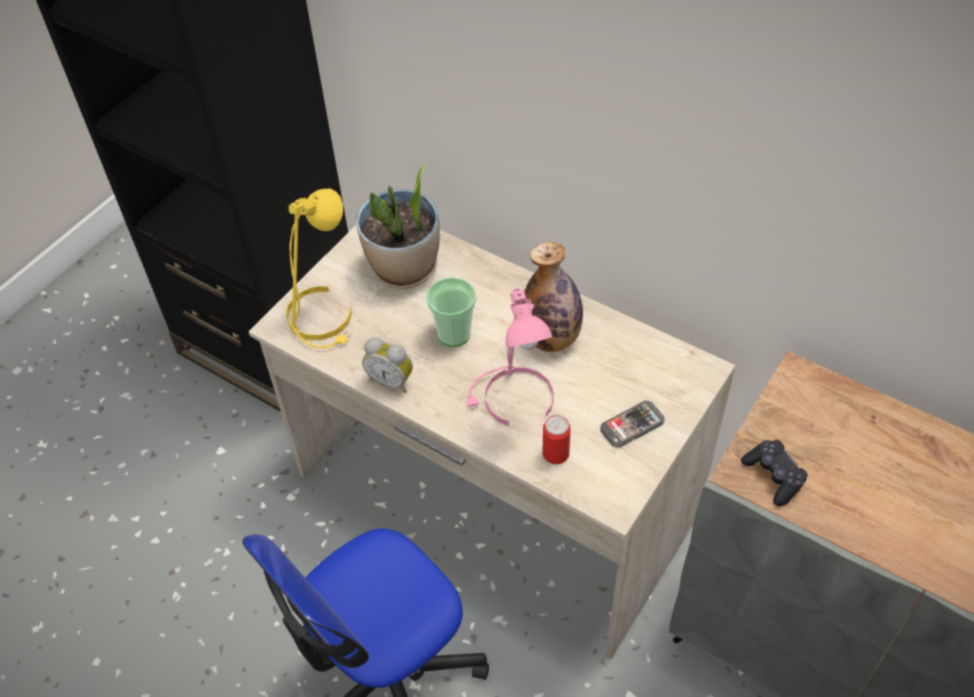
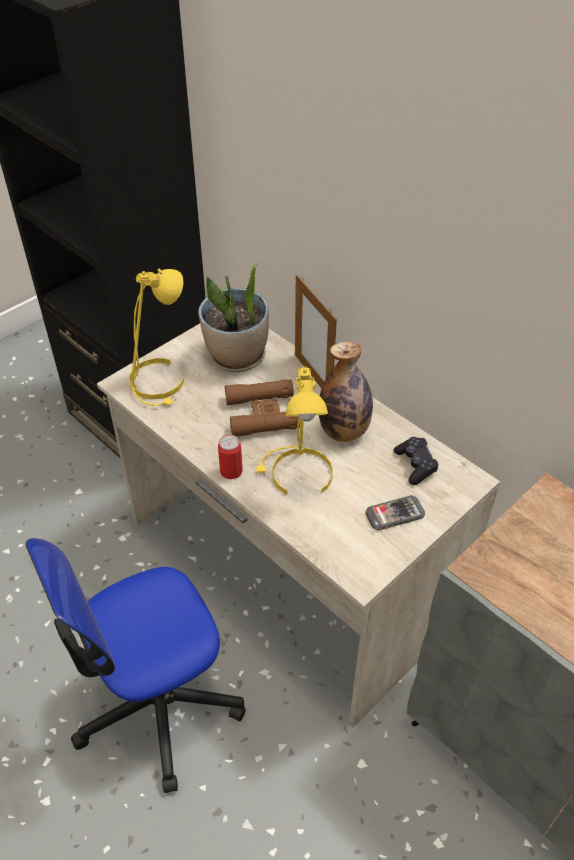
camera: 10 degrees right, 5 degrees down
alarm clock [362,337,413,393] -> none
cup [426,277,476,347] -> brown binoculars [225,379,300,437]
pink table lamp [466,288,554,426] -> yellow table lamp [256,366,333,495]
can [542,415,571,464] -> can moved to [218,435,243,479]
black game controller [741,440,808,506] -> black game controller moved to [393,437,439,485]
none -> picture frame [295,275,337,388]

